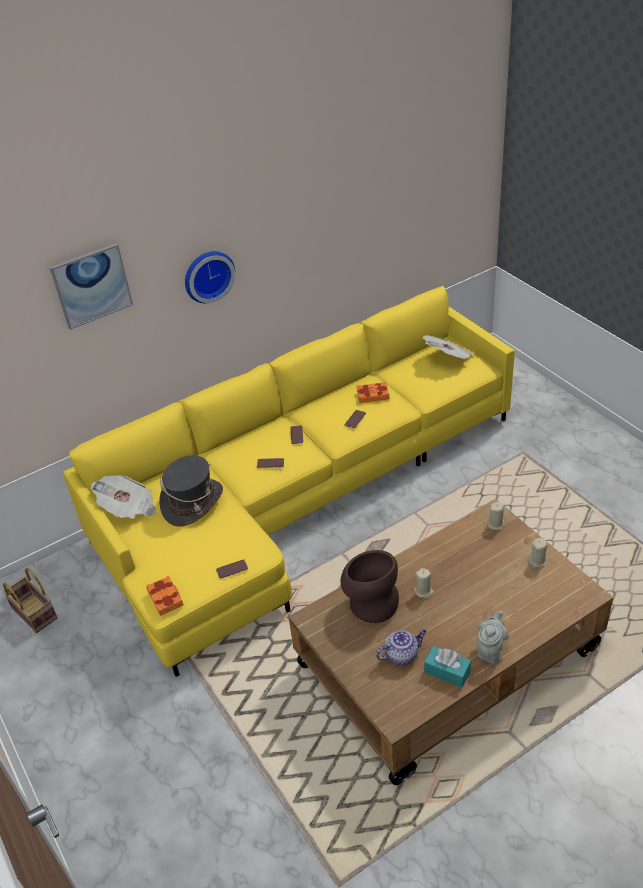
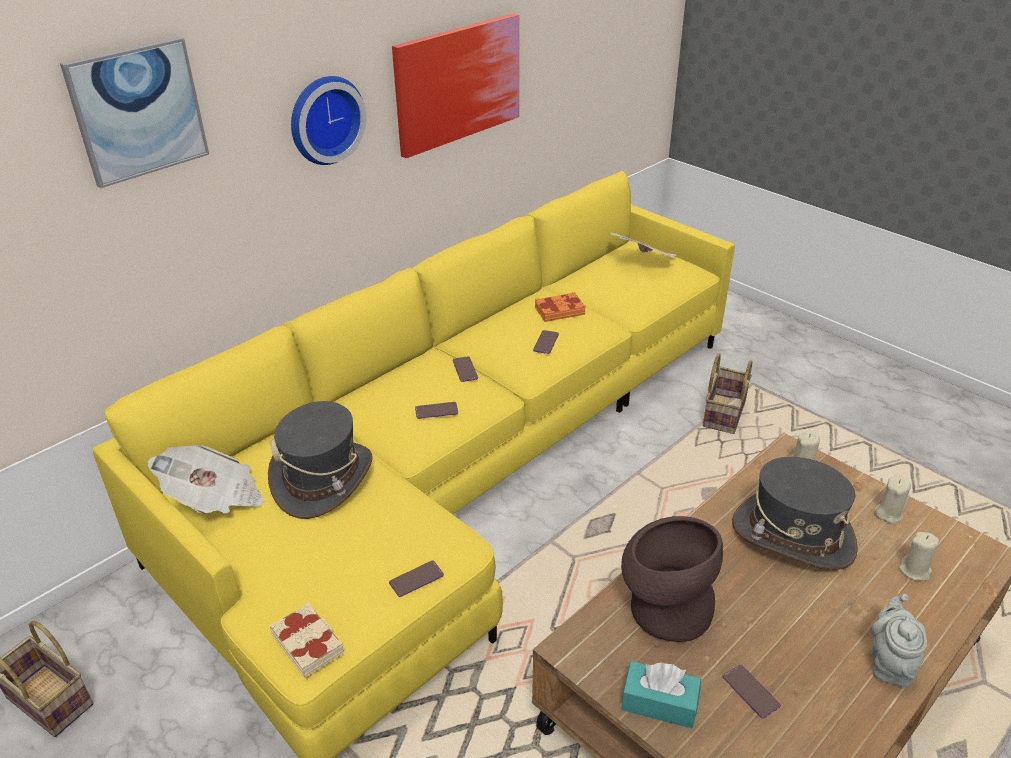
camera: 15 degrees left, 5 degrees down
orange book [146,575,183,616] -> beige book [270,602,344,678]
teapot [376,630,427,665] -> phone [723,665,781,718]
beige candle [414,568,434,598] -> beige candle moved to [899,532,939,581]
turquoise tissue box [424,646,471,687] -> turquoise tissue box moved to [621,661,701,728]
none -> picture [392,13,519,158]
none -> basket [703,353,752,434]
none -> grey hat [732,457,858,570]

